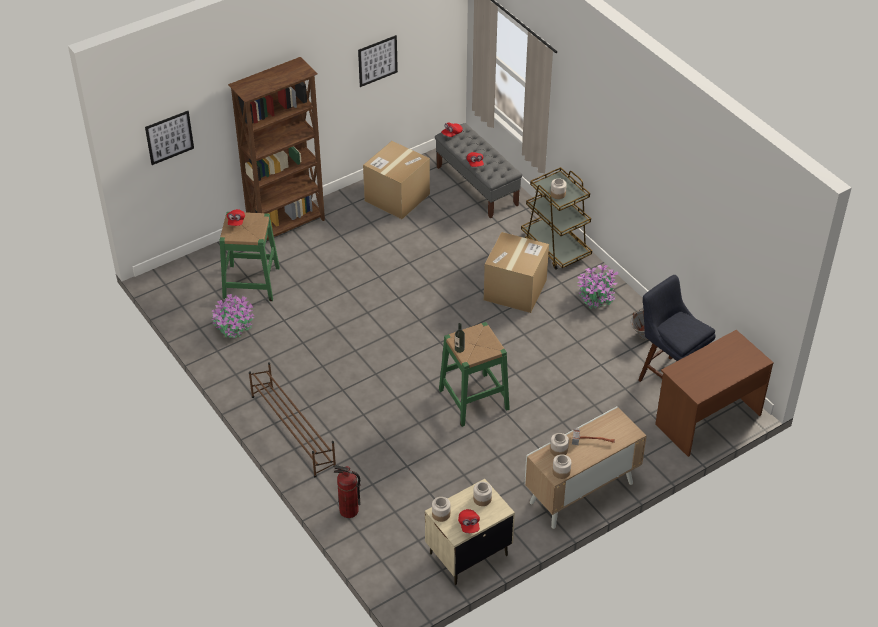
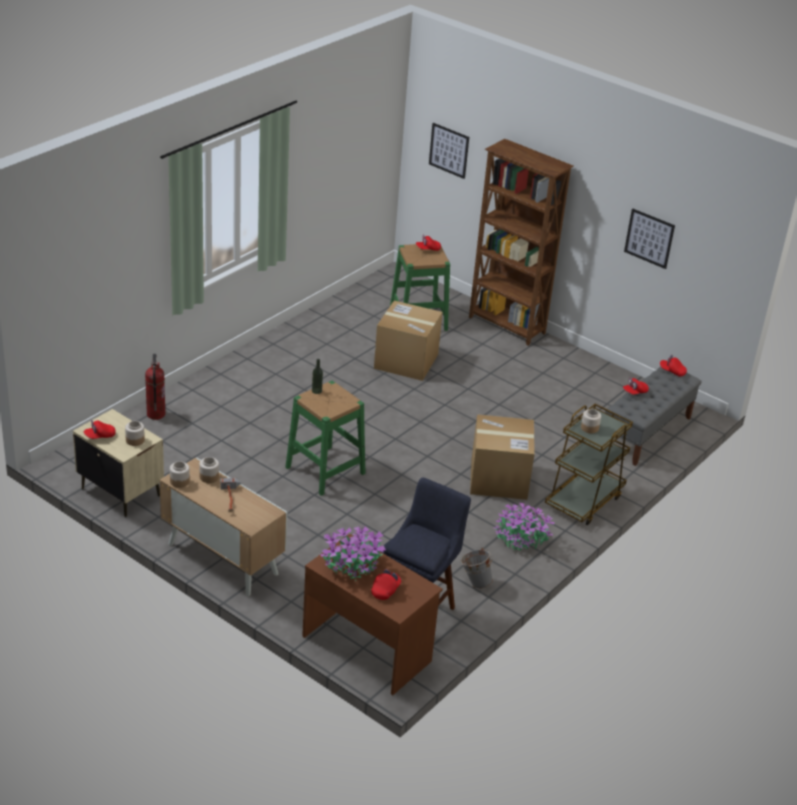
camera: 70 degrees right, 10 degrees down
potted plant [211,294,255,338] -> potted plant moved to [320,526,386,581]
brown shoe rack [249,362,336,477] -> none
cardboard box [363,141,430,219] -> cardboard box moved to [374,300,443,381]
jar [432,497,450,522] -> none
none -> red cap [371,569,401,600]

